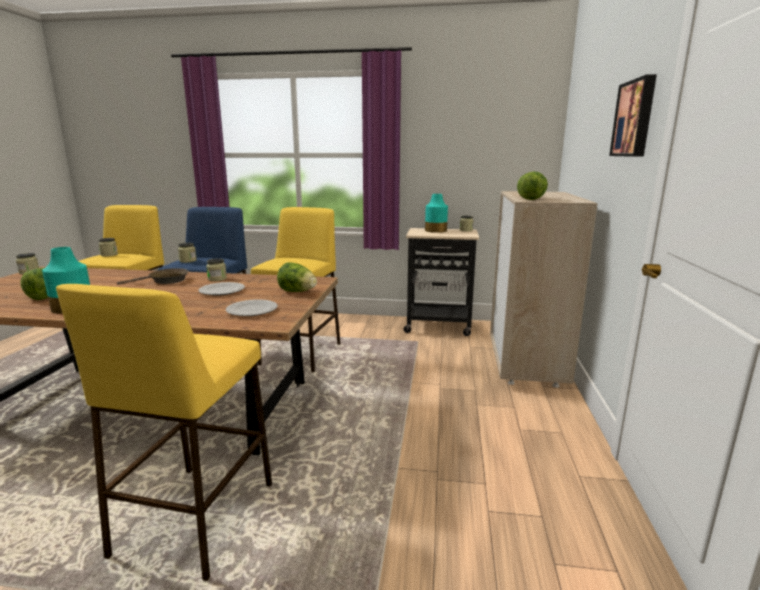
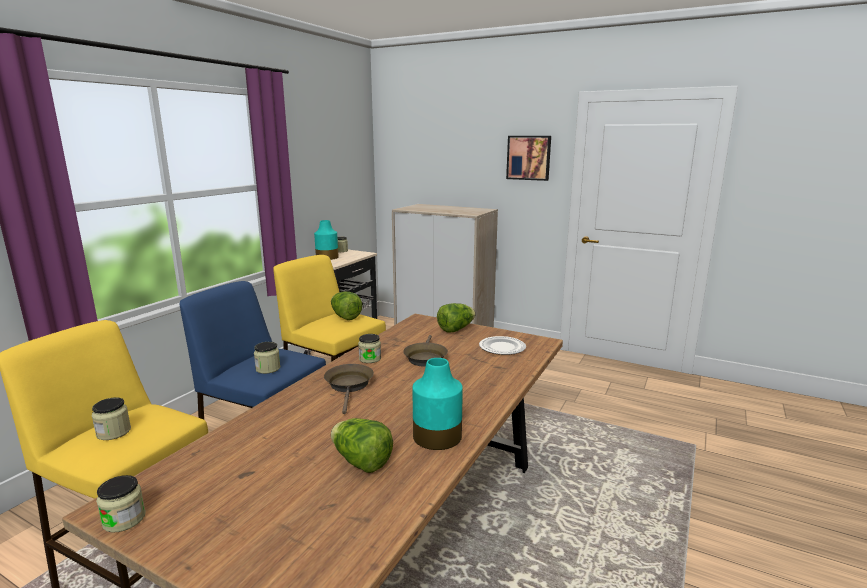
camera: 70 degrees left, 0 degrees up
yellow stool [56,284,272,581] -> none
plate [198,282,245,296] -> brown frying pan [403,335,448,367]
lettuce [517,172,548,200] -> lettuce moved to [331,292,362,320]

